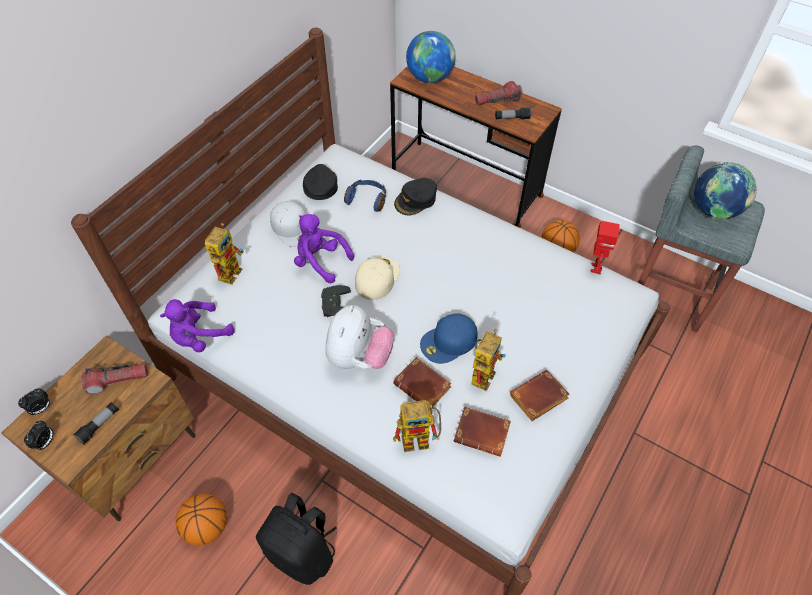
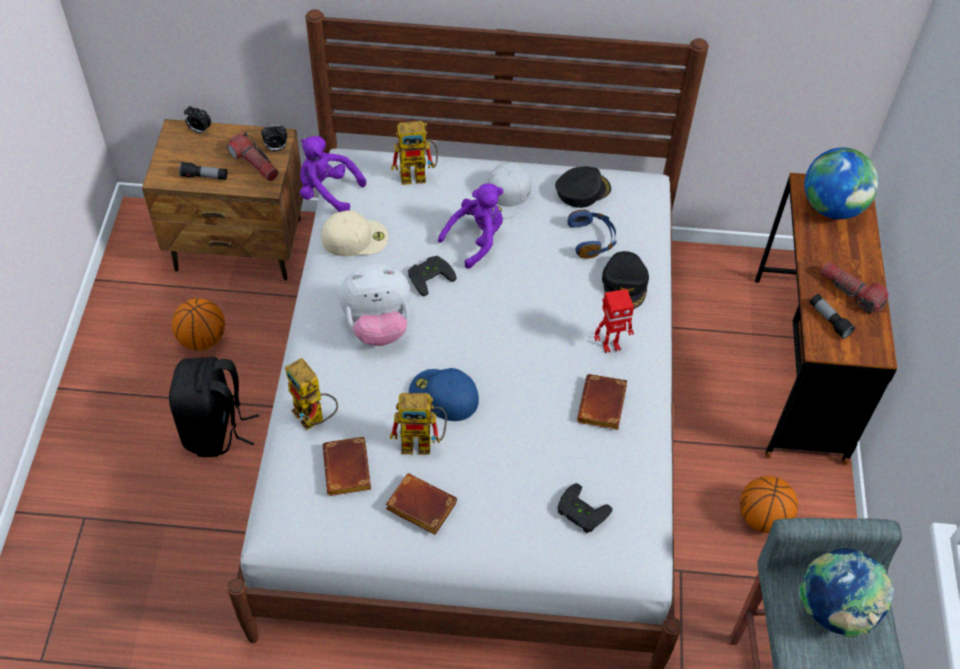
camera: 60 degrees right, 0 degrees up
alarm clock [24,421,54,451] -> alarm clock moved to [261,125,287,151]
purple plush toy [294,214,354,283] -> purple plush toy turned 45 degrees clockwise [438,183,504,269]
beige cap [355,256,400,300] -> beige cap moved to [321,210,388,256]
brown book [393,357,452,407] -> brown book moved to [577,374,627,430]
black cap [394,178,437,215] -> black cap turned 105 degrees counterclockwise [602,251,649,309]
toy robot [591,221,620,275] -> toy robot moved to [594,289,634,353]
none -> black game controller [558,483,613,534]

